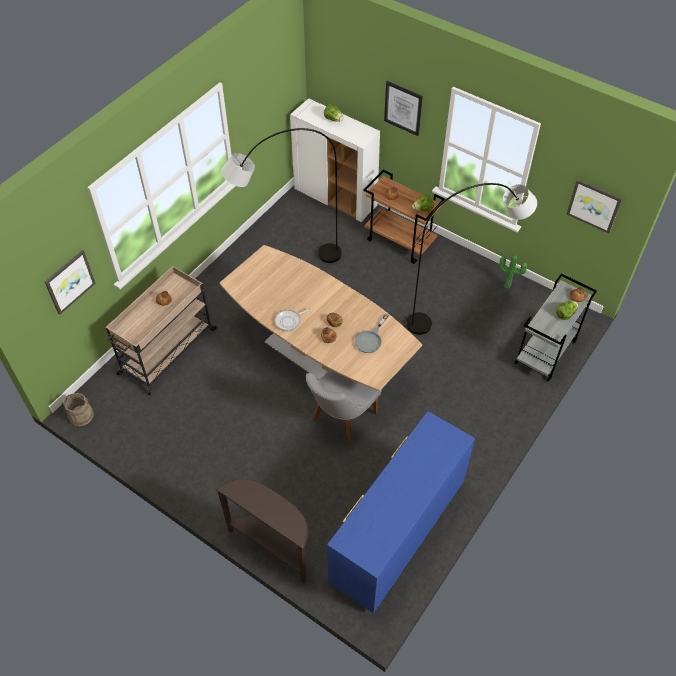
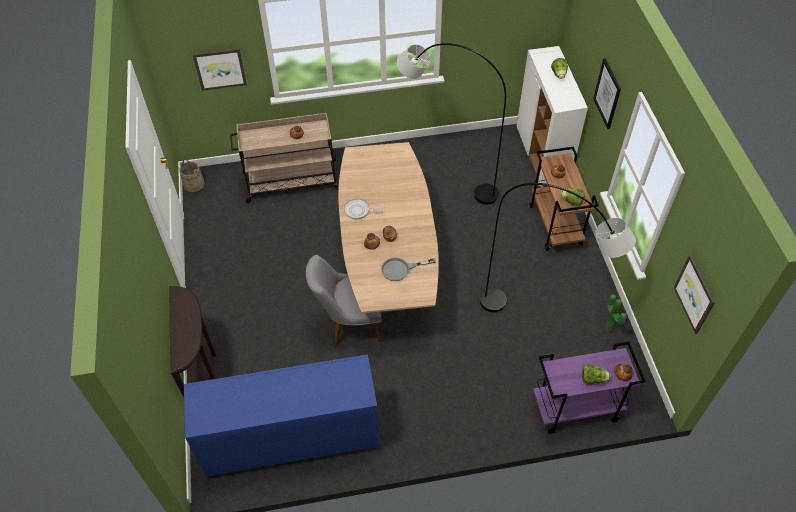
camera: 45 degrees right, 0 degrees up
grey cart [515,273,597,382] -> purple cart [533,342,646,434]

